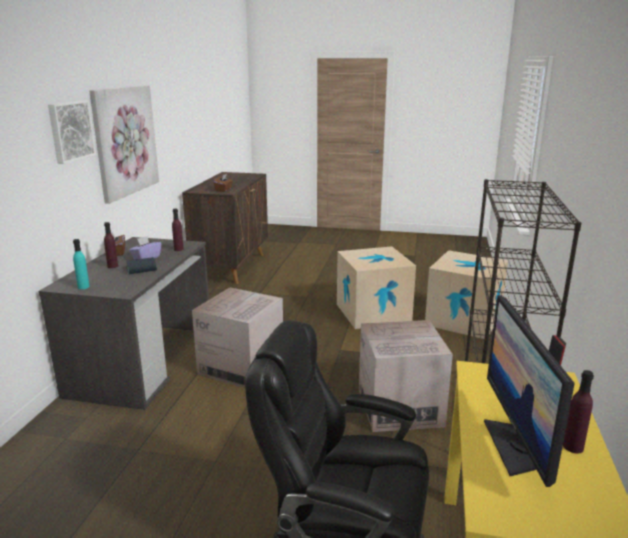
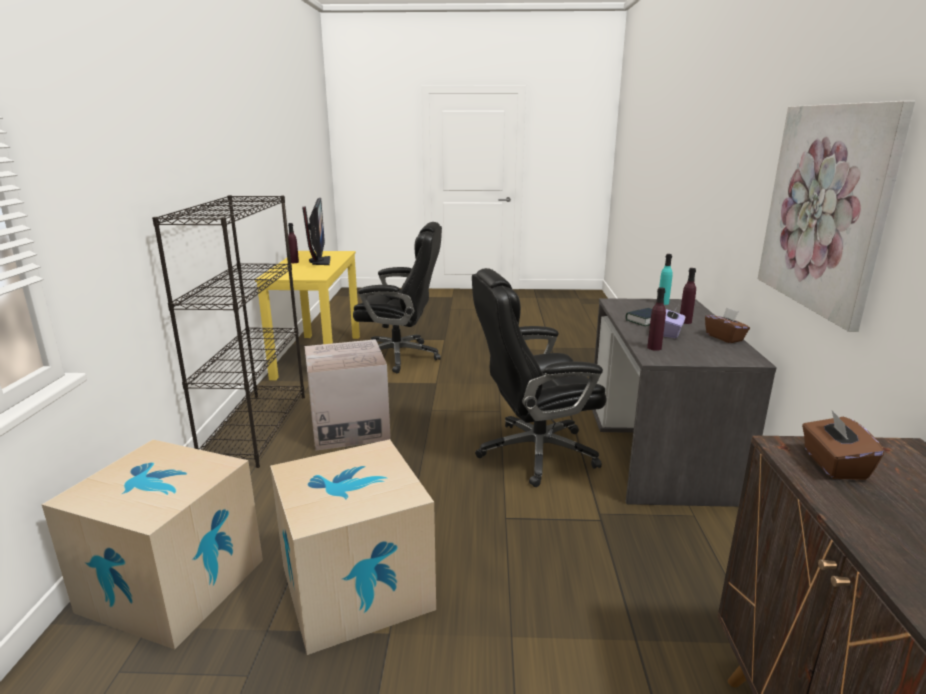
camera: 170 degrees right, 0 degrees up
picture [48,101,96,164] -> none
cardboard box [192,287,283,388] -> black office chair [472,268,606,487]

